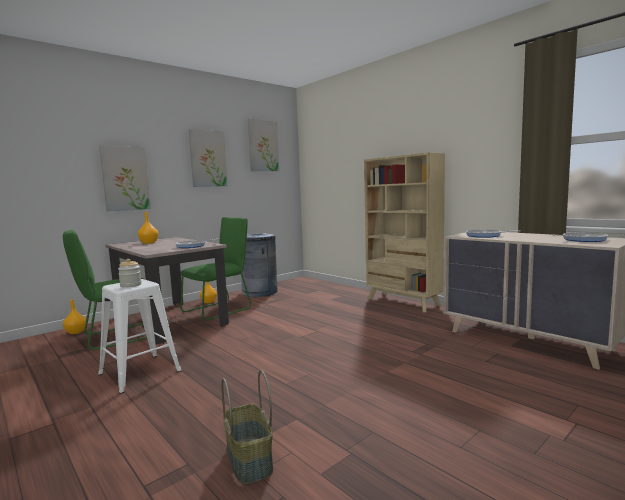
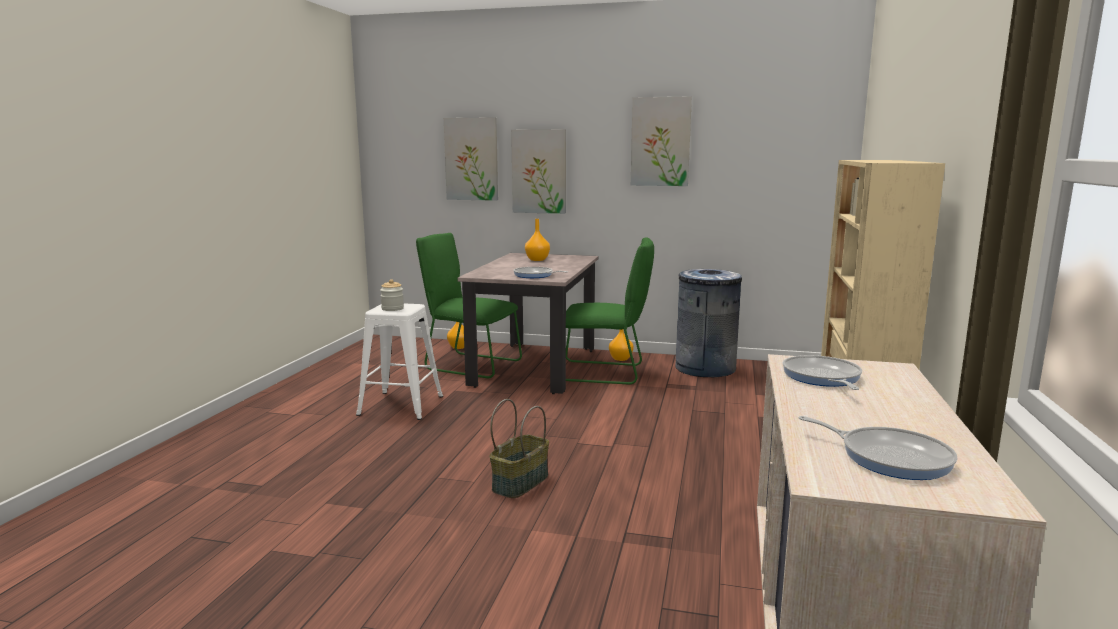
camera: 55 degrees right, 5 degrees up
basket [221,370,273,484] -> basket moved to [490,399,549,498]
picture [248,119,279,171] -> picture moved to [444,117,498,201]

